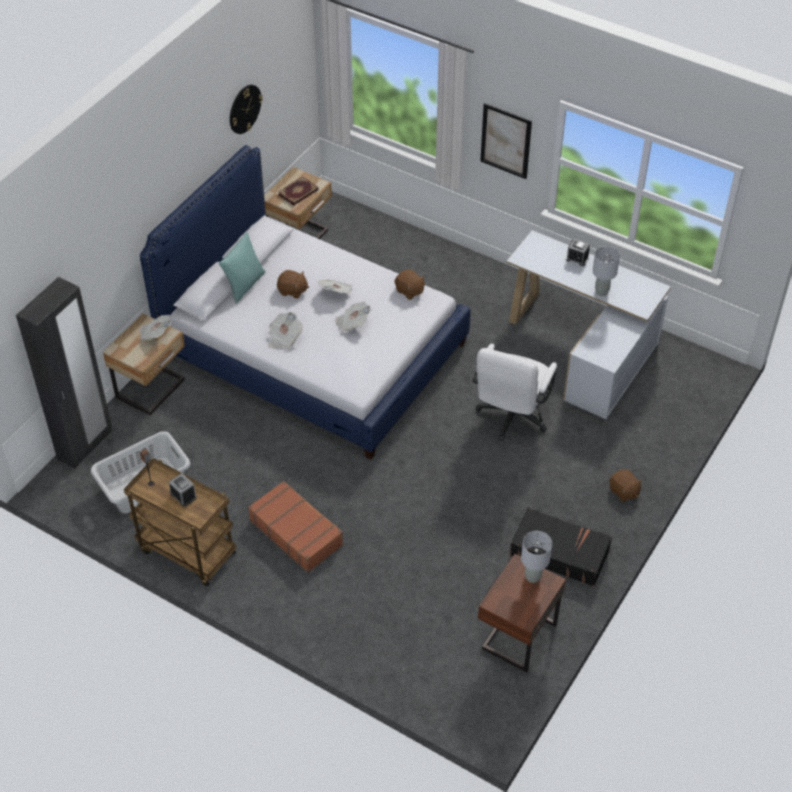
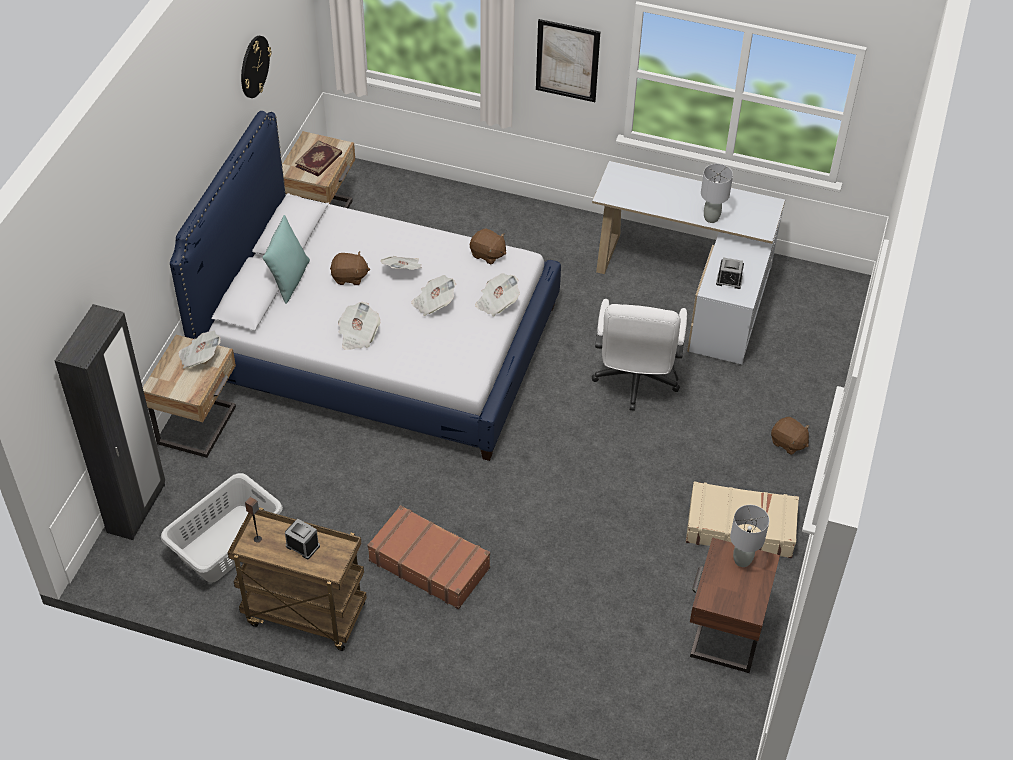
camera: 15 degrees left, 0 degrees up
black suitcase [510,508,612,587] -> beige suitcase [686,481,799,558]
alarm clock [566,239,590,266] -> alarm clock moved to [716,258,744,289]
none -> newspaper [475,273,520,317]

